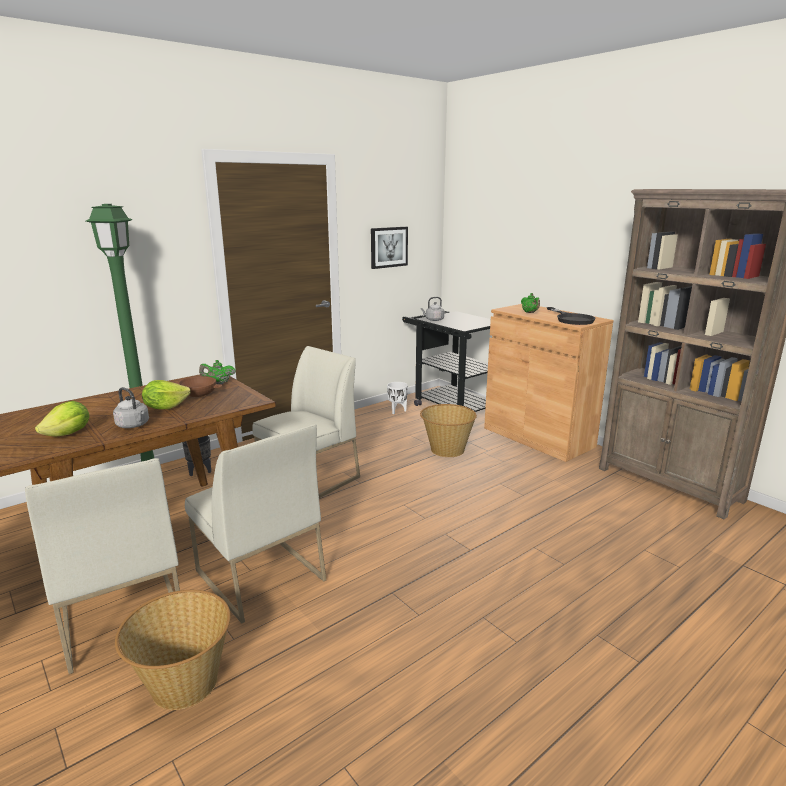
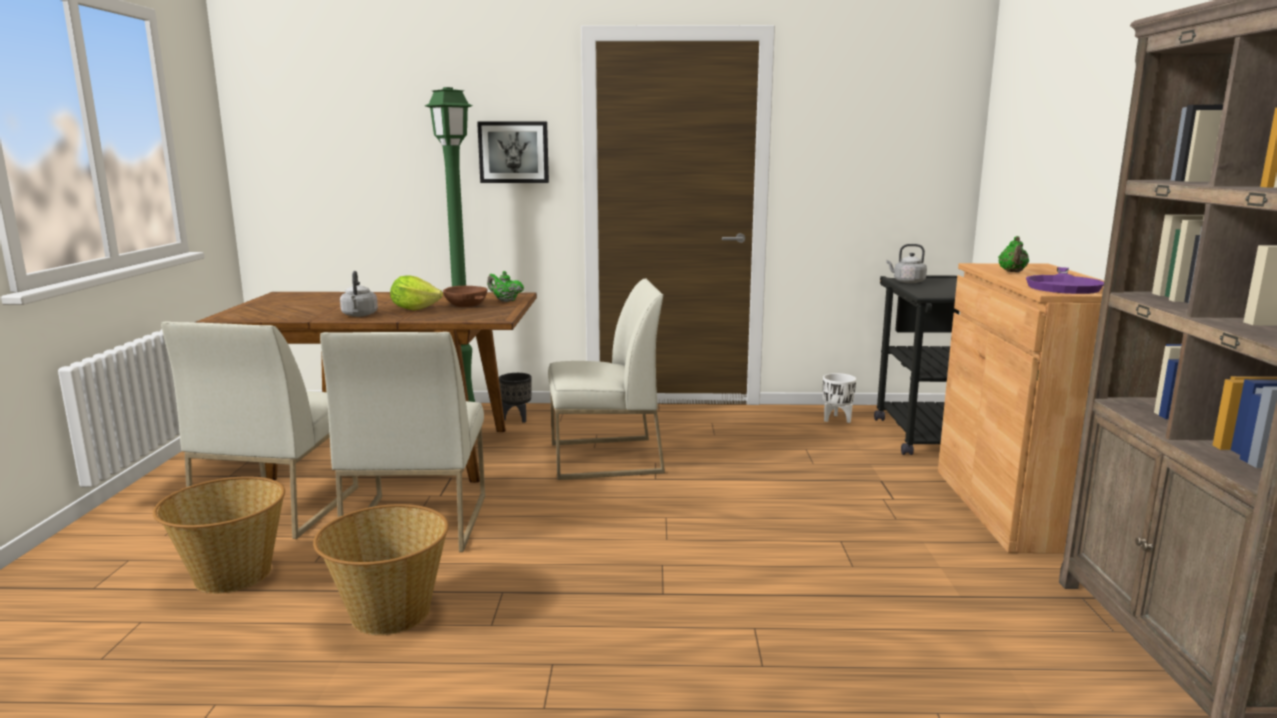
camera: 40 degrees right, 5 degrees down
lettuce [35,401,89,437] -> none
picture [371,227,408,269] -> picture moved to [477,122,549,183]
basket [420,404,477,457] -> basket moved to [313,504,449,635]
black frying pan [547,307,596,325] -> purple frying pan [1026,267,1104,294]

